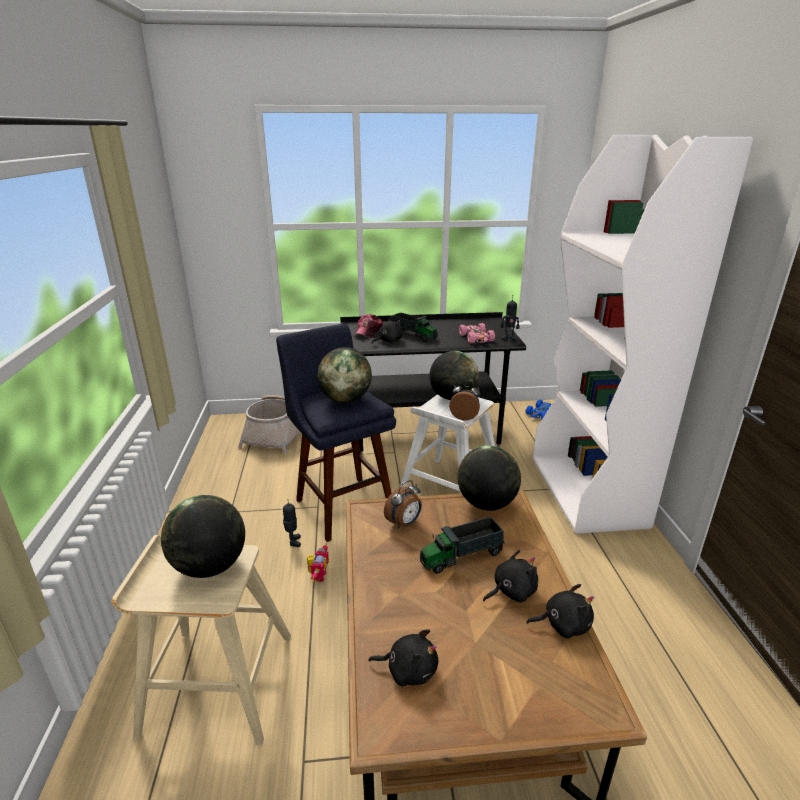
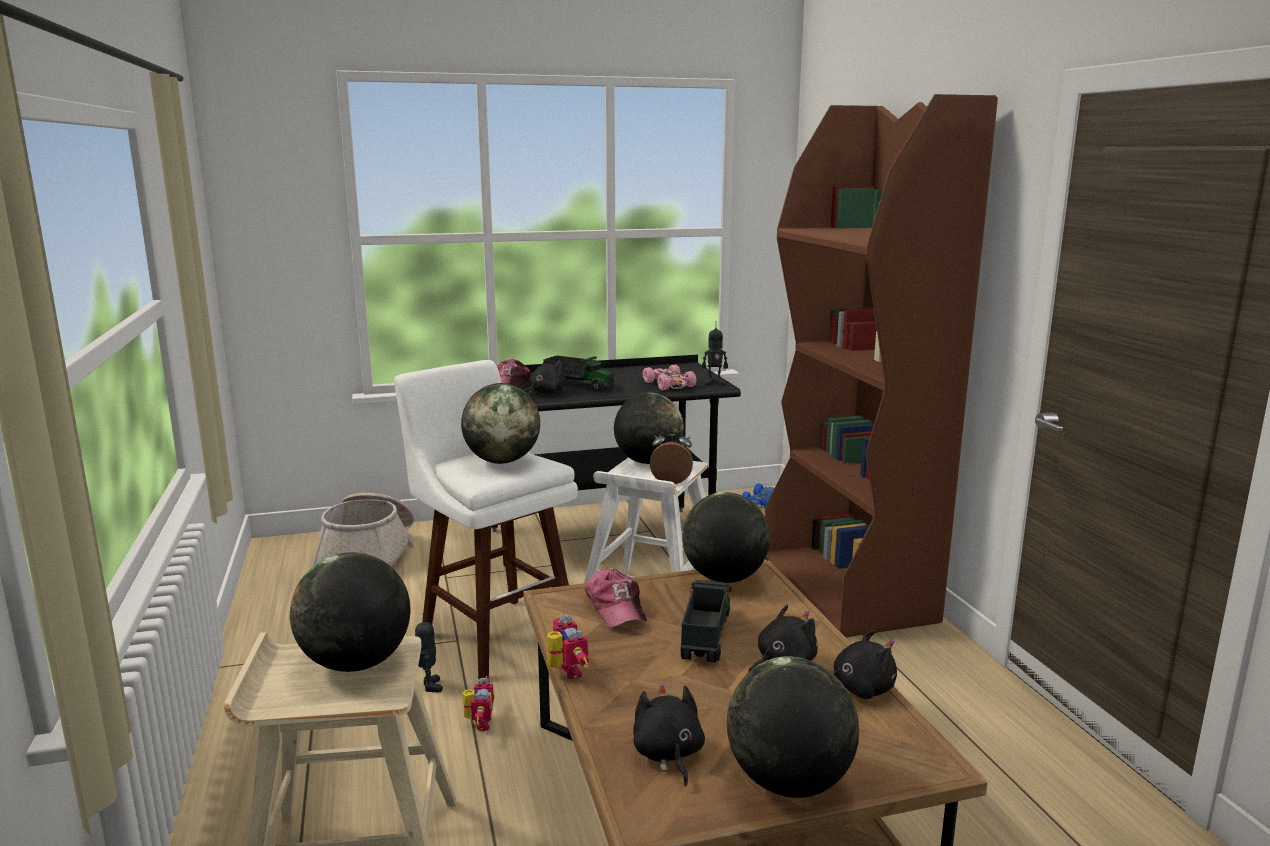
camera: 10 degrees left, 10 degrees down
blue stool [276,324,396,542] -> white stool [394,360,578,679]
black plush toy [369,629,438,687] -> black plush toy turned 105 degrees counterclockwise [633,684,705,786]
alarm clock [384,480,422,529] -> cap [585,568,647,628]
toy truck [420,517,505,574] -> toy truck turned 135 degrees clockwise [681,580,732,662]
white bookcase [533,135,753,534] -> brown bookcase [765,94,998,637]
none -> toy robot [547,615,589,679]
none -> globe [727,656,859,798]

